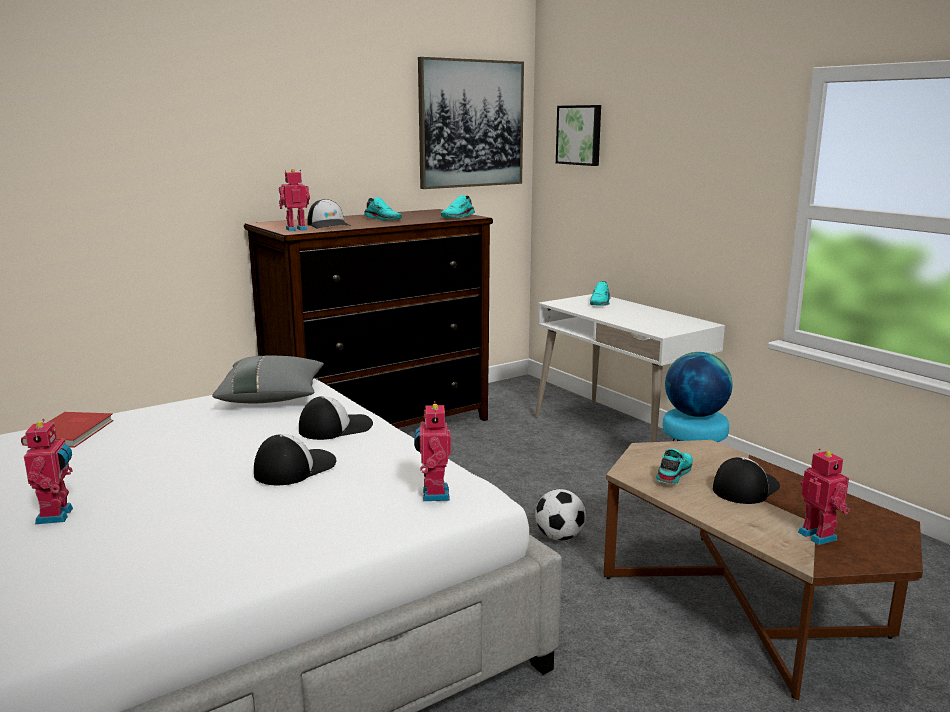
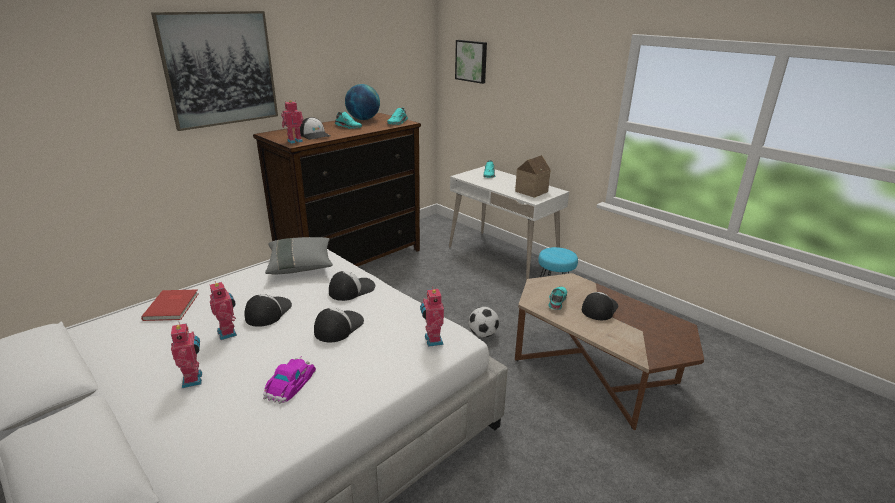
camera: 10 degrees left, 10 degrees up
picture [418,57,524,189] -> picture moved to [151,11,278,131]
globe [665,352,733,417] -> globe moved to [345,84,380,120]
toy robot [798,448,850,545] -> toy robot moved to [210,281,237,340]
none -> cap [245,294,292,327]
none -> toy car [263,356,316,404]
none -> toy house [515,155,551,198]

